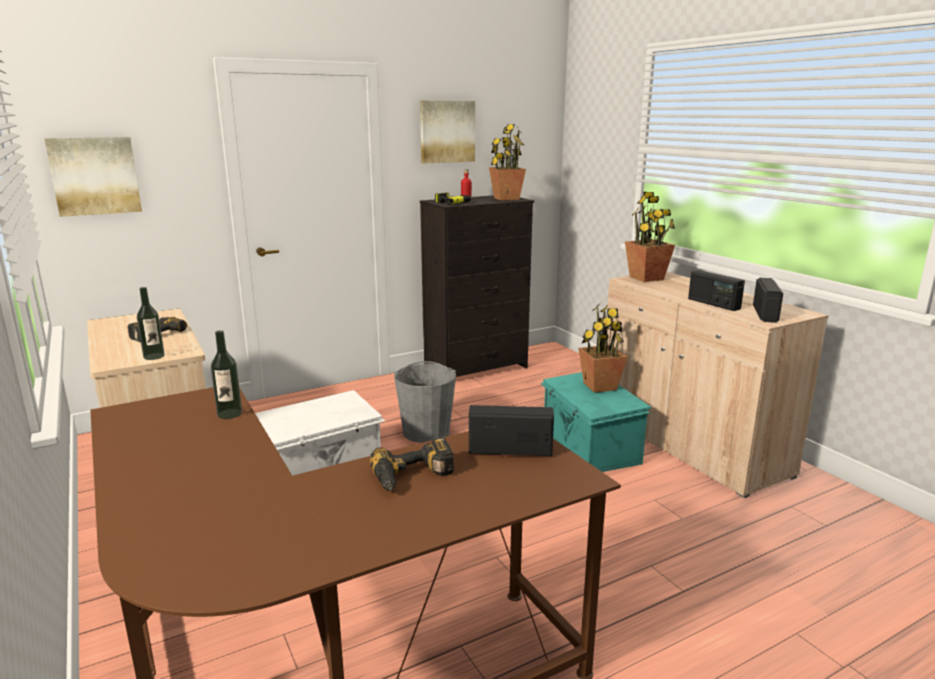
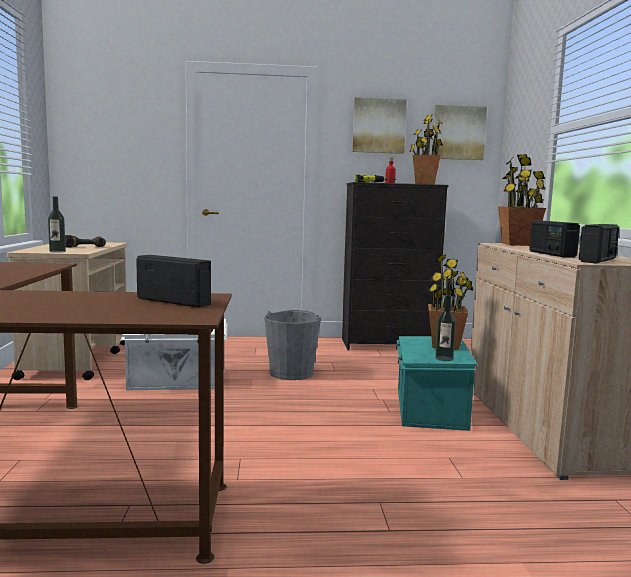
camera: 25 degrees right, 10 degrees down
picture [44,137,142,217] -> picture moved to [433,105,487,160]
bottle [211,330,242,419] -> bottle moved to [435,295,456,361]
power drill [370,438,454,491] -> none

